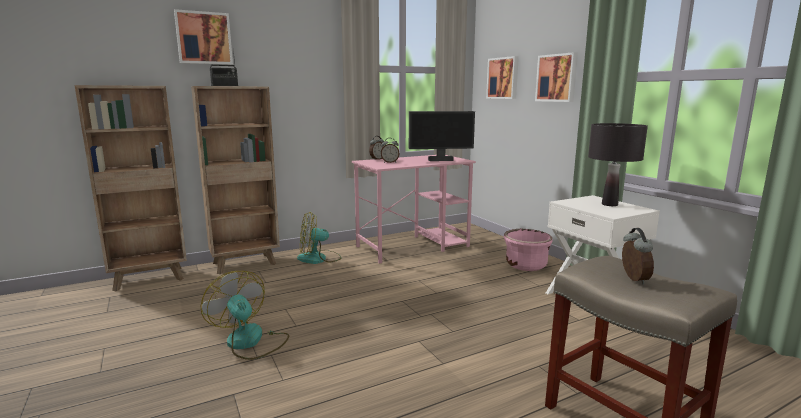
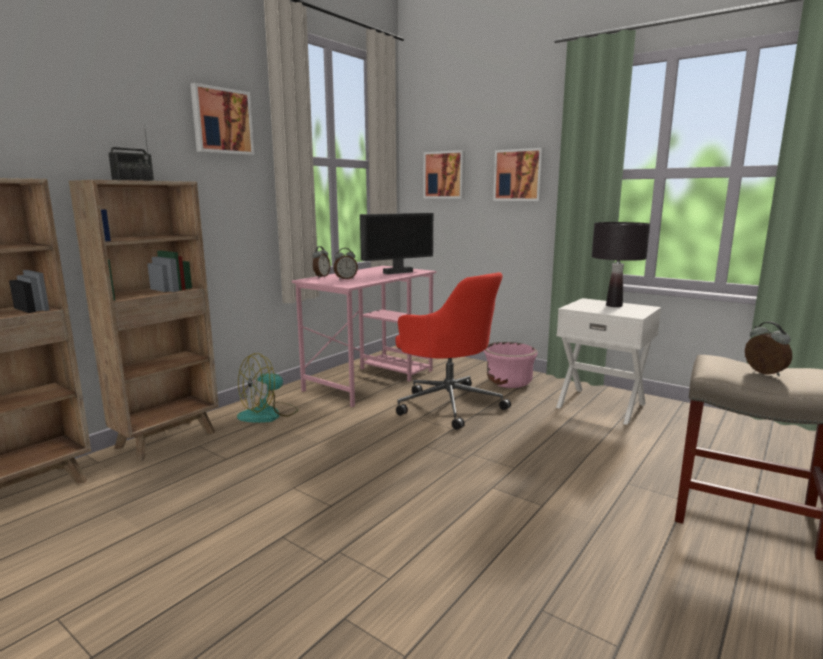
camera: 25 degrees left, 0 degrees up
picture [174,9,233,65] -> picture moved to [190,83,254,155]
fan [201,271,289,360] -> none
none -> red office chair [395,272,511,430]

